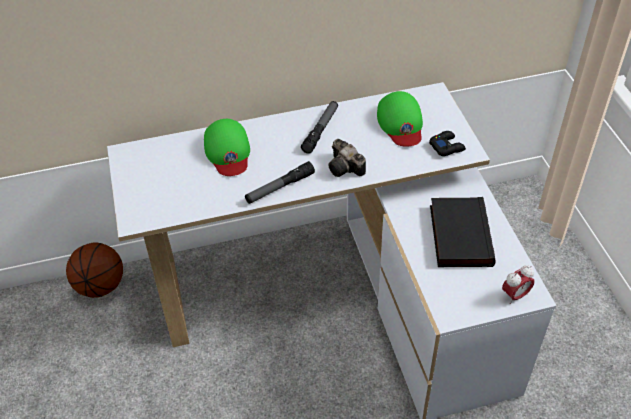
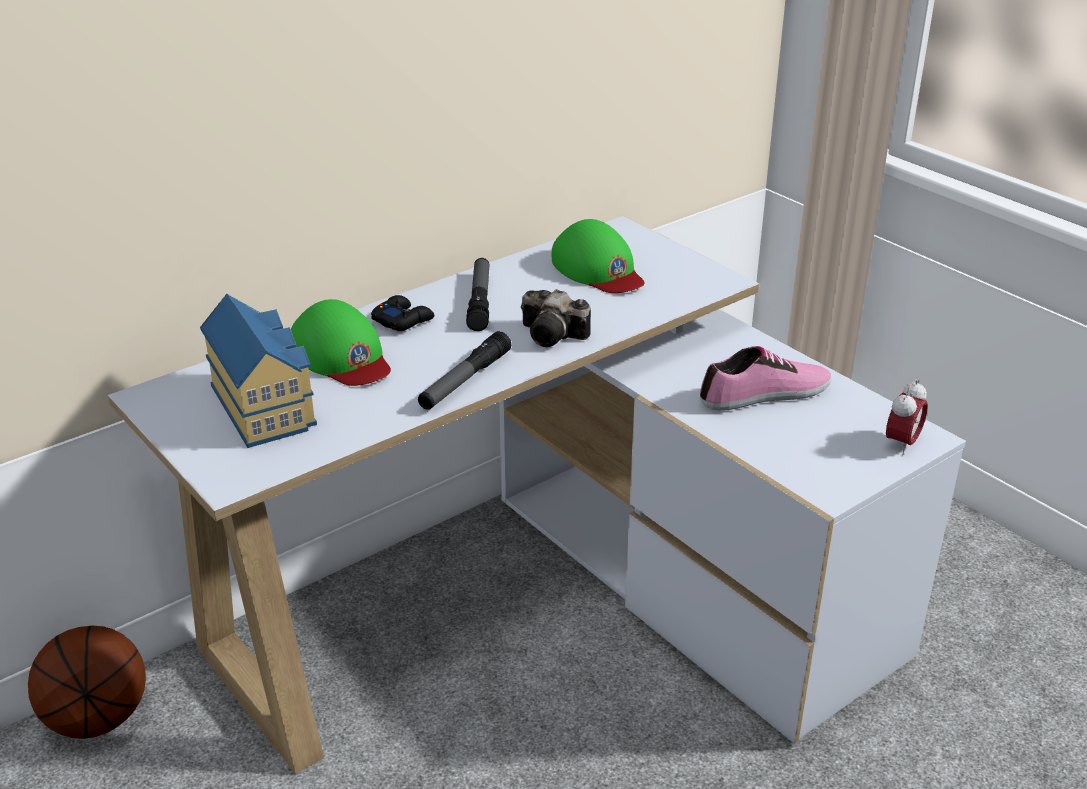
camera: 25 degrees left, 15 degrees down
black game controller [429,131,466,156] -> black game controller moved to [371,295,434,331]
black book [430,197,496,267] -> shoe [700,346,831,411]
none -> toy house [200,294,317,448]

